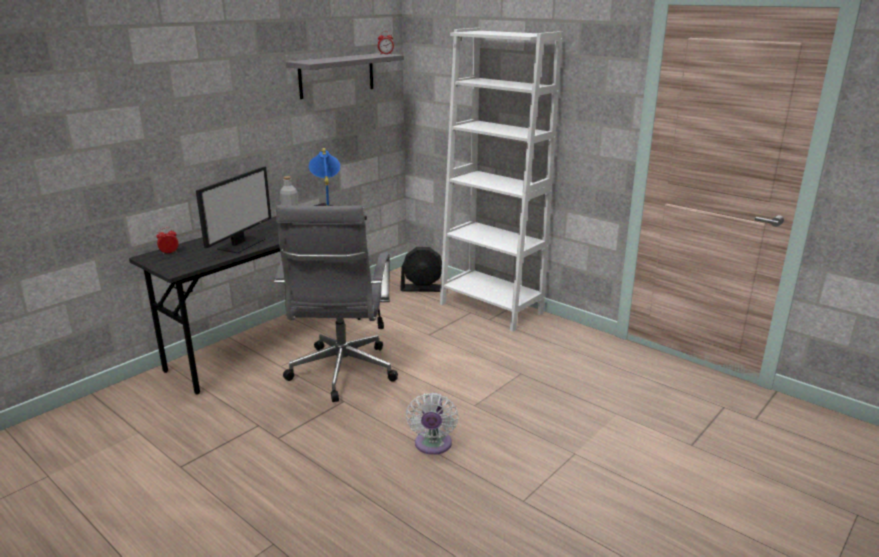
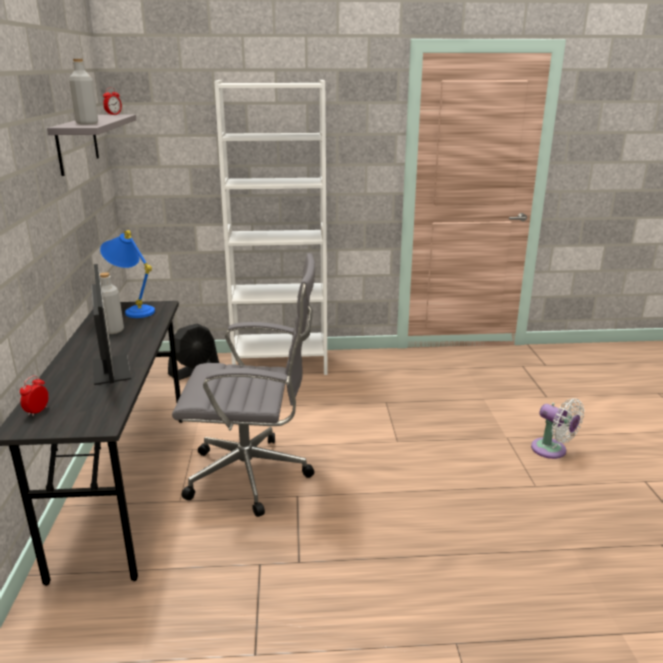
camera: 45 degrees left, 0 degrees up
grey office chair [274,205,398,402] -> grey office chair turned 45 degrees counterclockwise [172,253,315,517]
white fan [406,393,458,455] -> white fan moved to [531,398,584,459]
none -> grey bottle [69,59,98,124]

